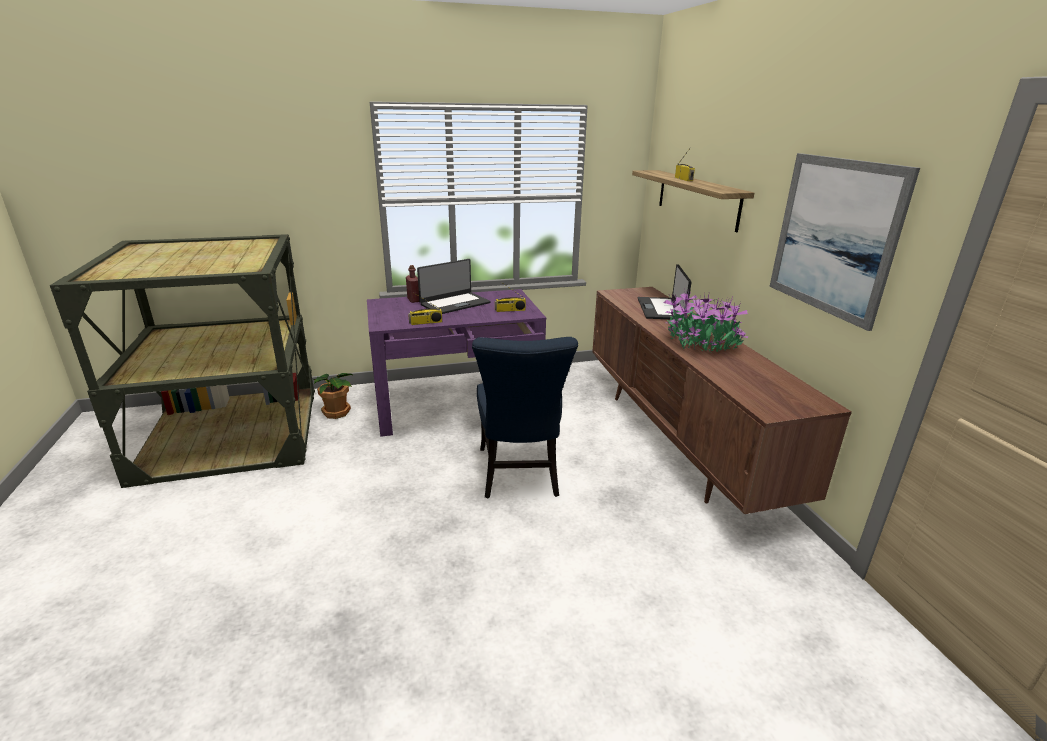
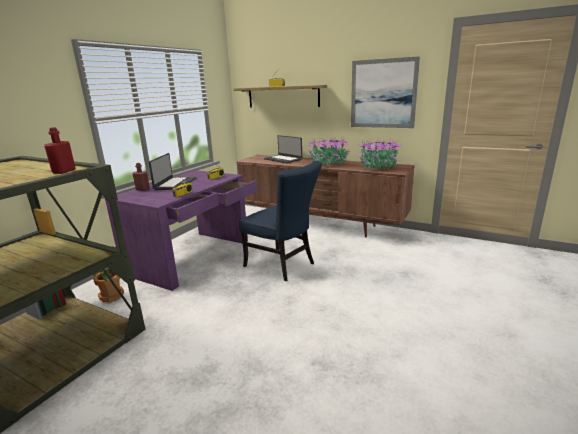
camera: 45 degrees left, 5 degrees down
none -> red bottle [44,127,76,174]
none -> potted plant [358,139,402,170]

